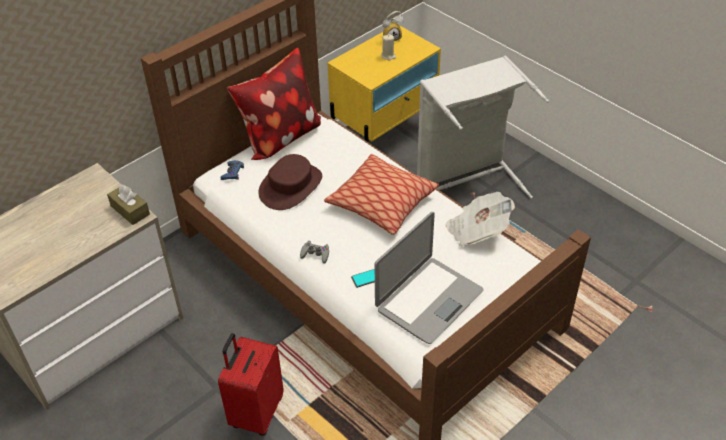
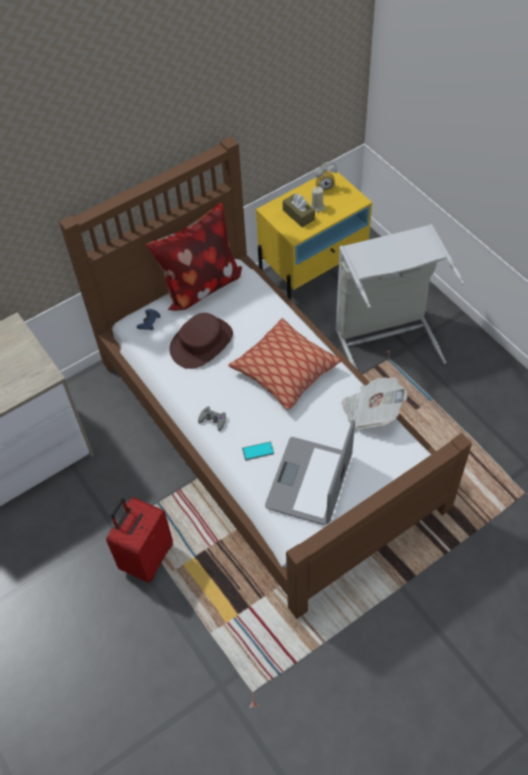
camera: 10 degrees right, 10 degrees up
brown tissue box [107,184,150,225] -> brown tissue box moved to [283,193,315,227]
laptop [375,212,483,344] -> laptop turned 150 degrees clockwise [265,420,355,525]

